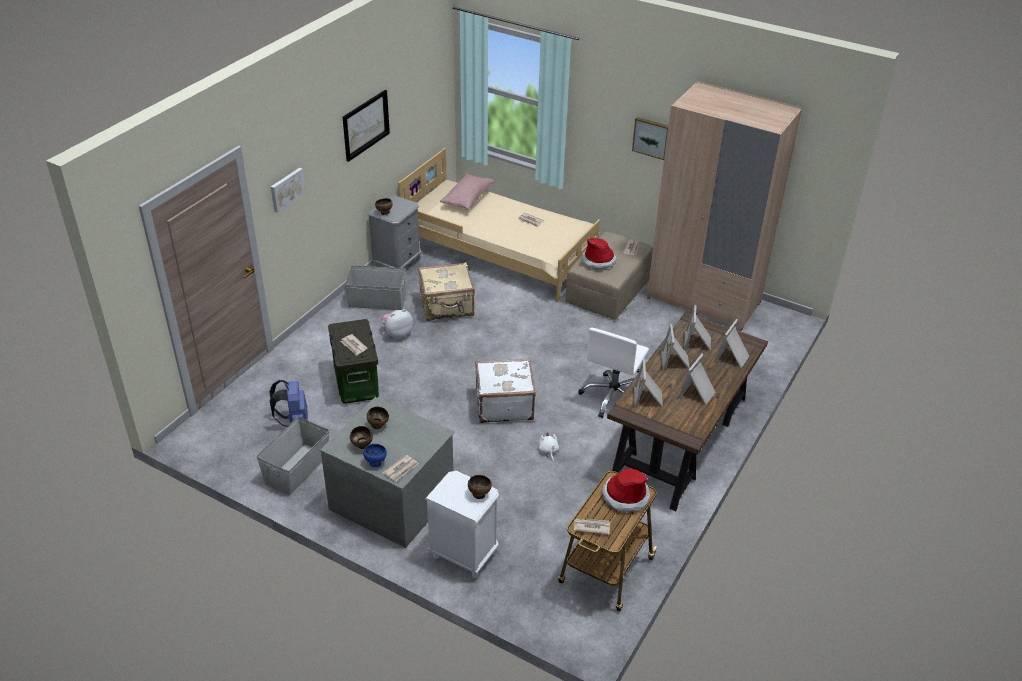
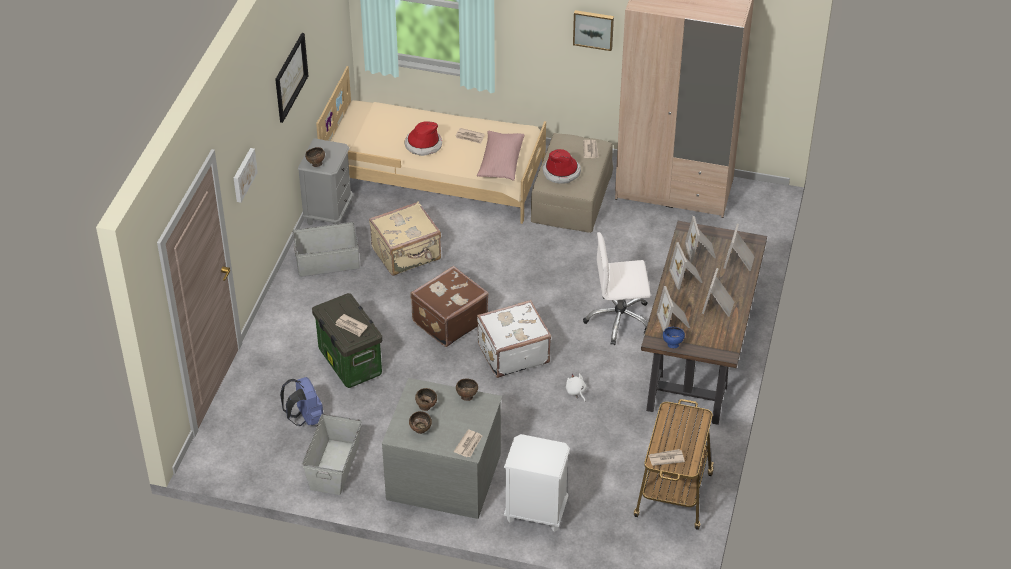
camera: 15 degrees left, 5 degrees up
blue bowl [363,444,387,467] -> blue bowl moved to [663,327,685,348]
plush toy [381,309,413,339] -> none
pink pillow [440,173,494,210] -> pink pillow moved to [477,131,524,180]
brown bowl [468,475,492,499] -> brown bowl moved to [456,378,478,401]
white office chair [578,328,649,418] -> white office chair turned 75 degrees clockwise [583,232,651,345]
hat [602,469,650,512] -> hat moved to [405,121,442,156]
none -> brown suitcase [410,266,489,347]

